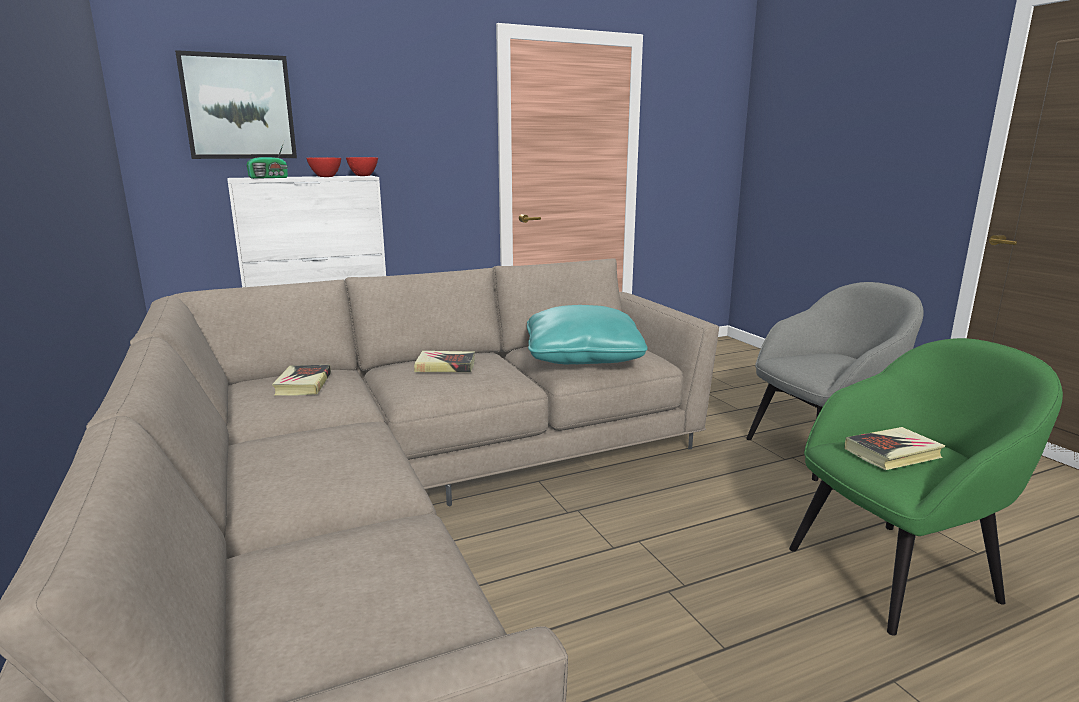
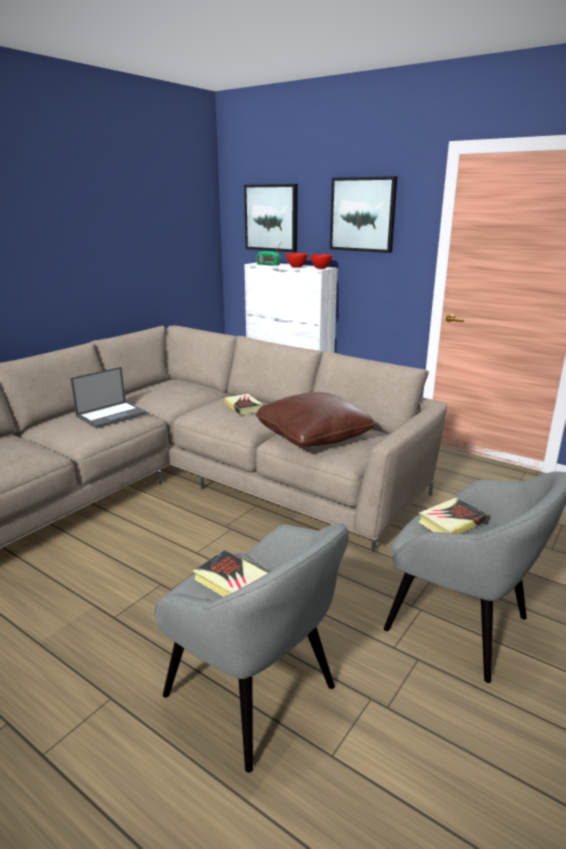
camera: 60 degrees right, 5 degrees up
book [272,365,331,396] -> book moved to [419,498,487,534]
turquoise pillow [527,305,648,364] -> brown pillow [255,392,376,447]
green armchair [789,338,1063,636] -> grey armchair [154,523,349,773]
none -> laptop [70,367,147,429]
none -> picture [330,176,397,253]

